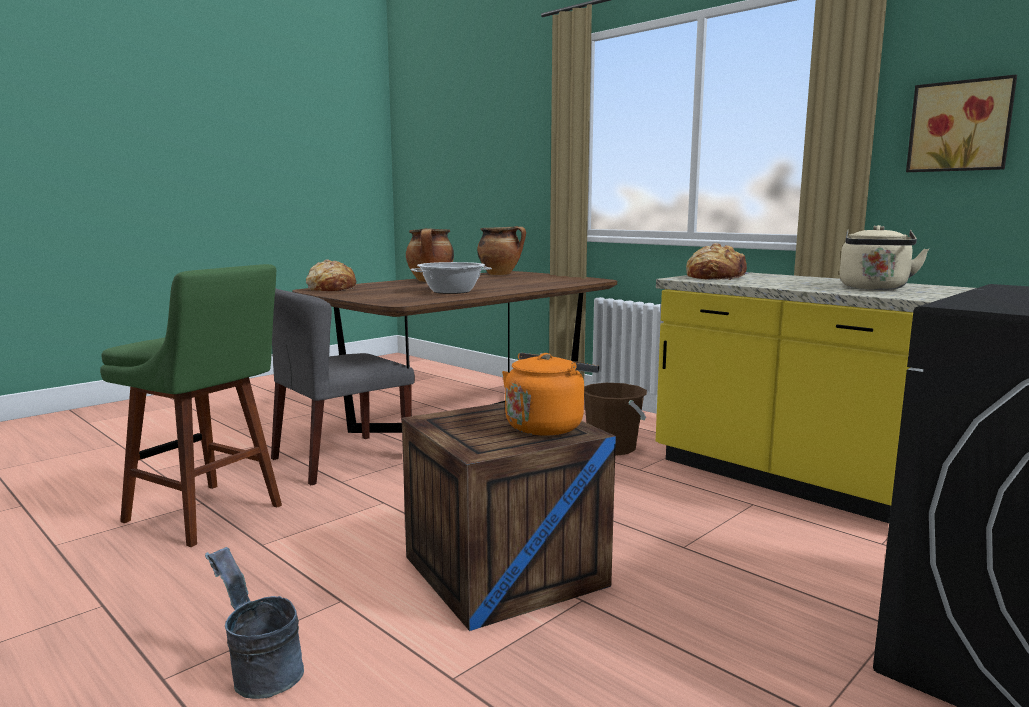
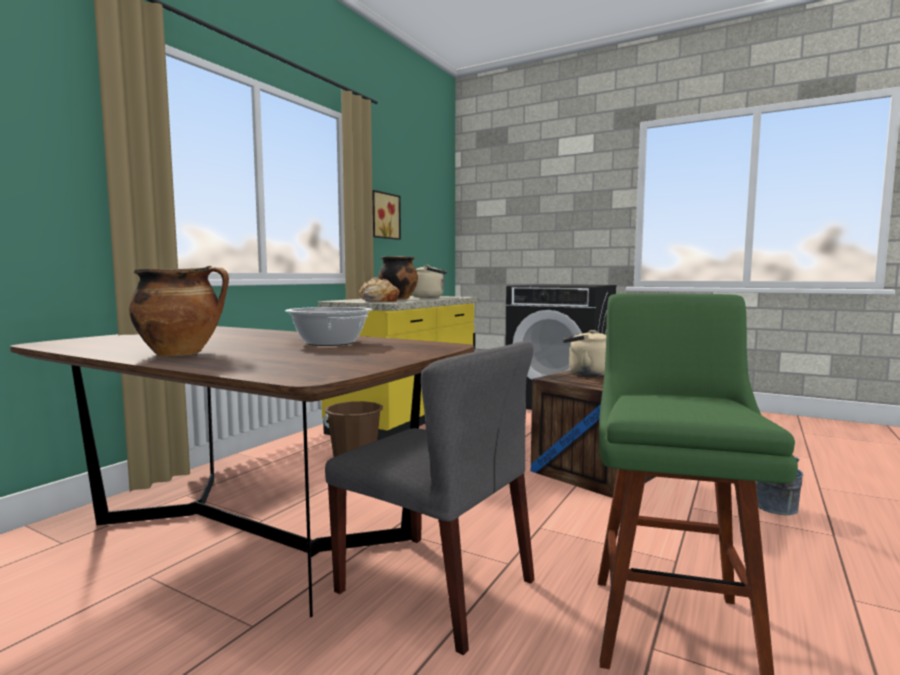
camera: 105 degrees left, 5 degrees down
bread [306,260,356,291] -> none
cooking pot [477,226,526,275] -> cooking pot moved to [379,256,418,299]
orange kettle [502,353,599,435] -> beige kettle [563,330,606,376]

